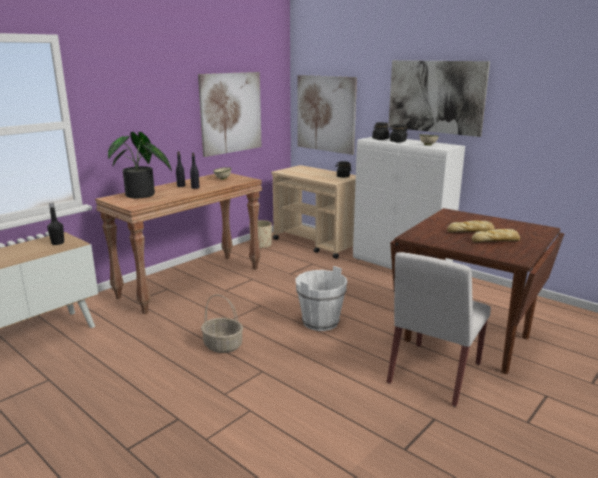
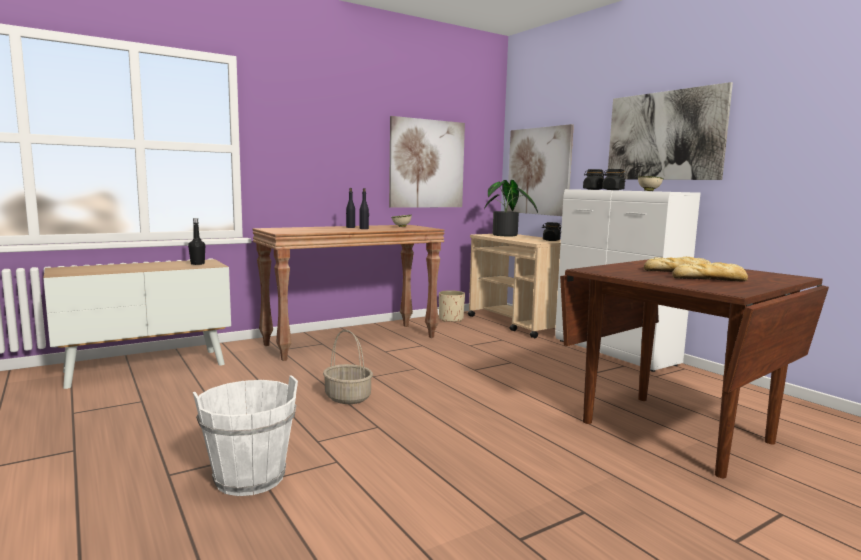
camera: 15 degrees right, 10 degrees down
potted plant [108,132,172,198] -> potted plant moved to [484,180,538,236]
white bucket [295,266,348,331] -> white bucket moved to [193,375,298,496]
white chair [387,252,491,407] -> none

